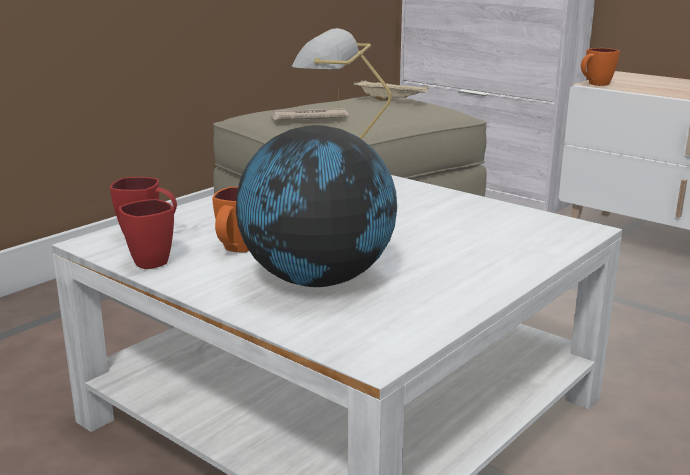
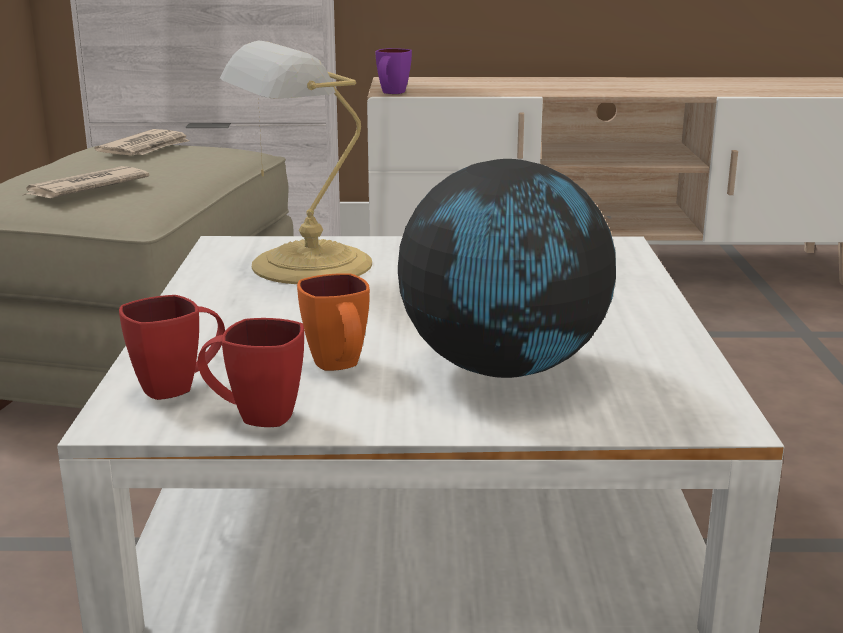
camera: 40 degrees left, 0 degrees up
beige tray [354,81,429,101] -> newspaper [95,129,189,155]
orange mug [581,48,620,86] -> purple mug [376,48,412,94]

